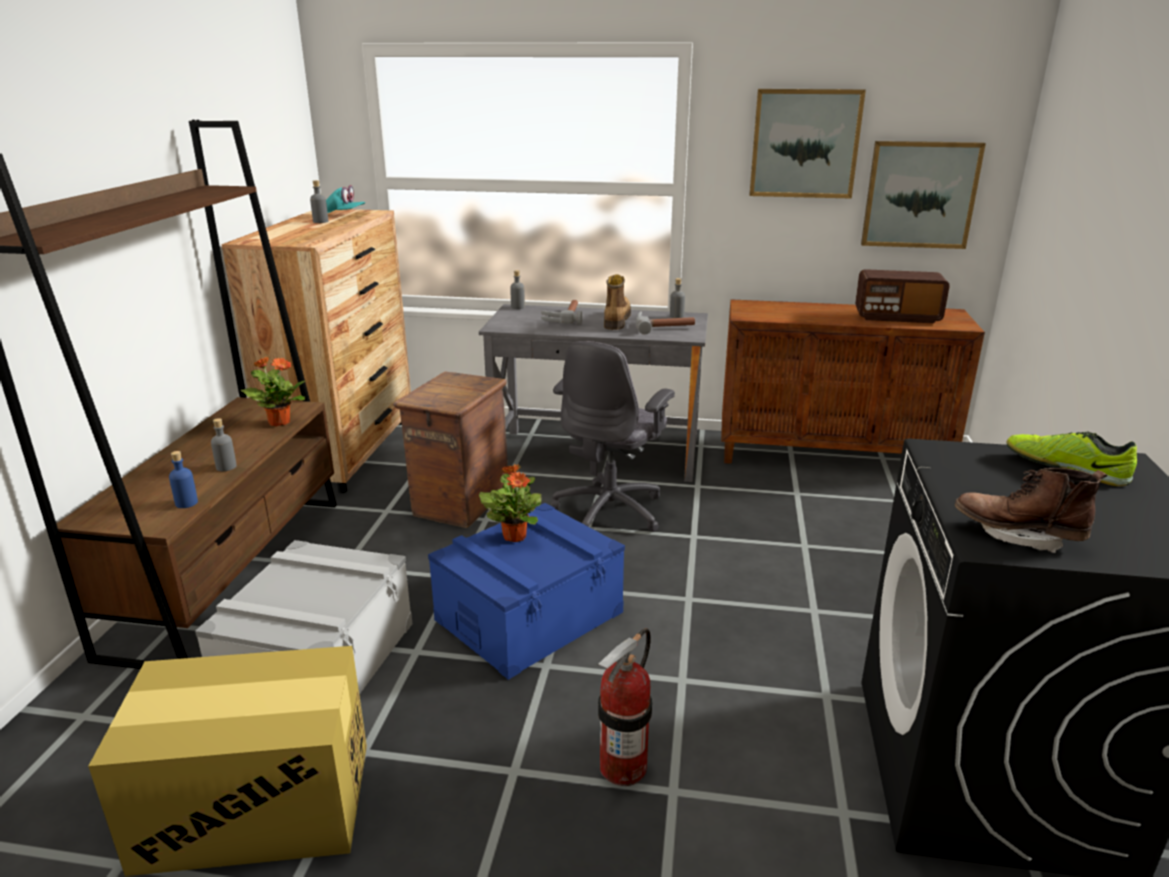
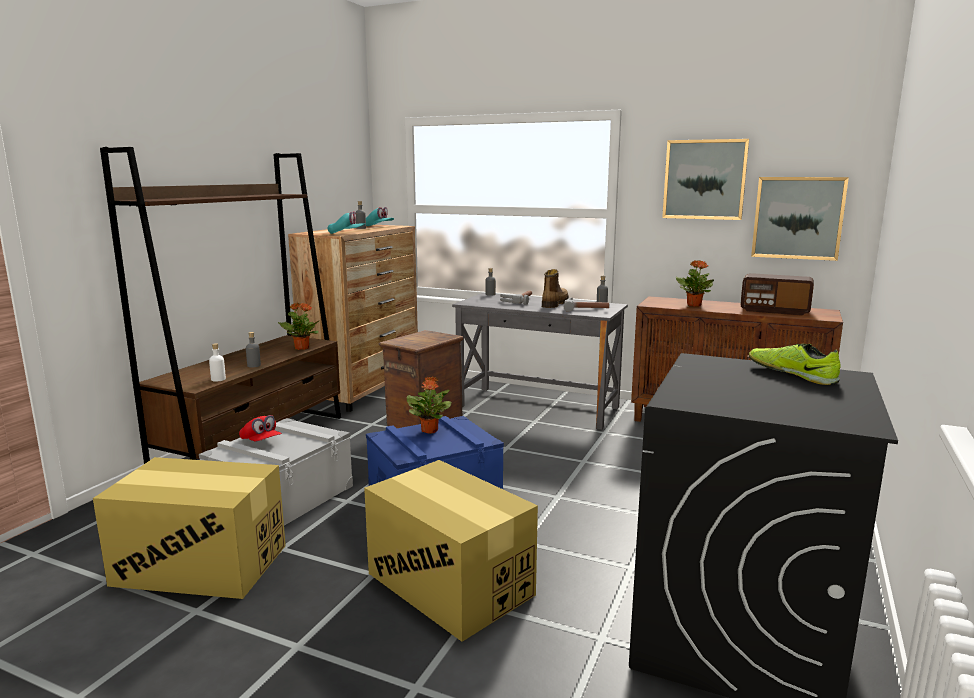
camera: 15 degrees right, 10 degrees down
blue bottle [169,451,198,508] -> white bottle [209,343,226,382]
grey office chair [551,341,675,532] -> none
fire extinguisher [598,628,652,786] -> cardboard box [364,460,538,642]
brown boot [955,468,1107,553] -> none
none -> red cap [239,415,282,441]
none -> turquoise cap [328,211,365,234]
none -> potted plant [675,260,714,307]

